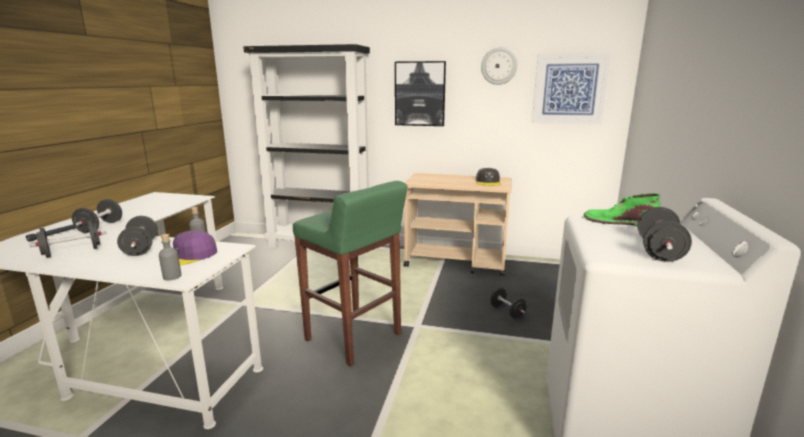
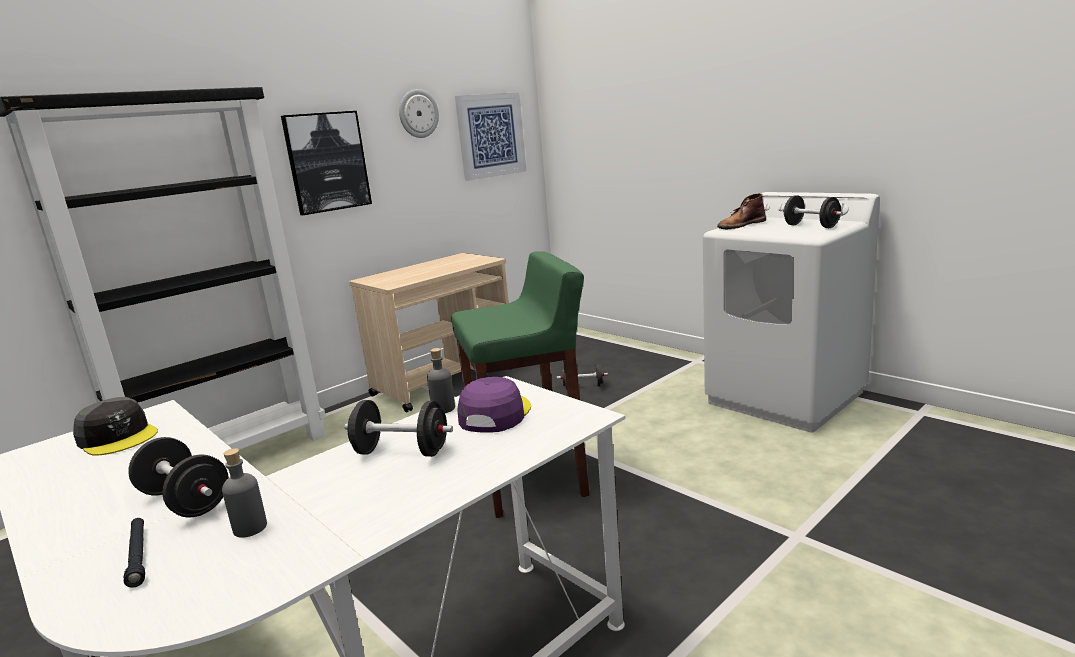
camera: 55 degrees left, 0 degrees up
black dumbbell [29,220,107,258] -> none
purple cap [159,230,217,265] -> purple cap turned 150 degrees counterclockwise [458,377,531,433]
grey bottle [159,234,181,280] -> grey bottle moved to [222,448,267,538]
grey cap [476,168,501,186] -> grey cap moved to [73,397,158,456]
green boot [584,193,660,226] -> brown boot [717,193,766,229]

